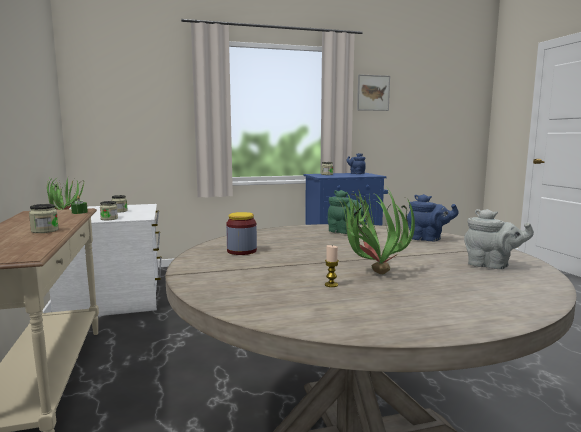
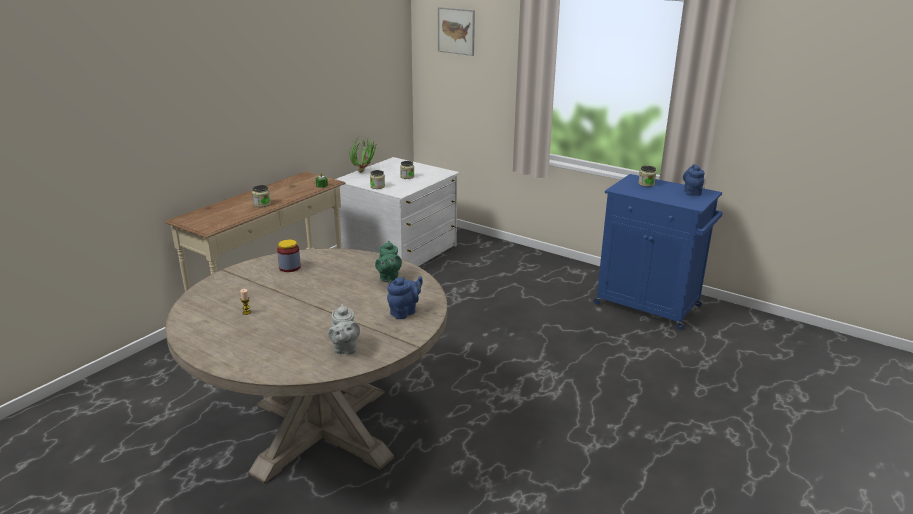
camera: 50 degrees right, 15 degrees up
potted plant [338,187,415,274] -> none
picture [357,74,390,111] -> picture moved to [438,7,475,56]
blue teapot [407,194,459,241] -> blue teapot turned 120 degrees counterclockwise [387,276,422,319]

